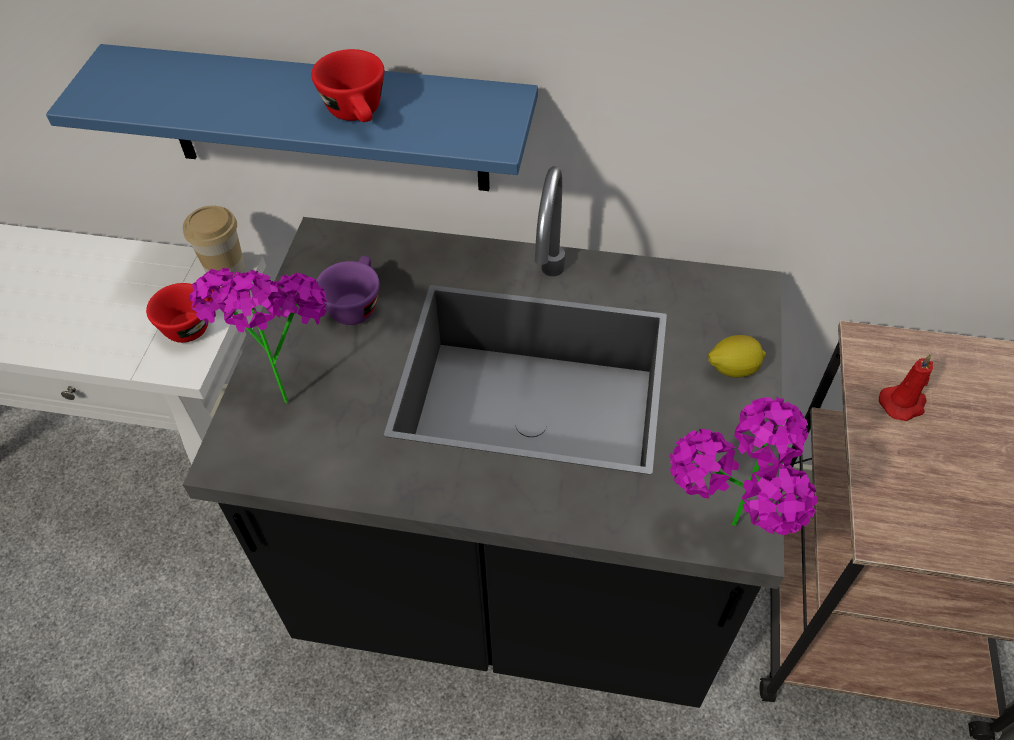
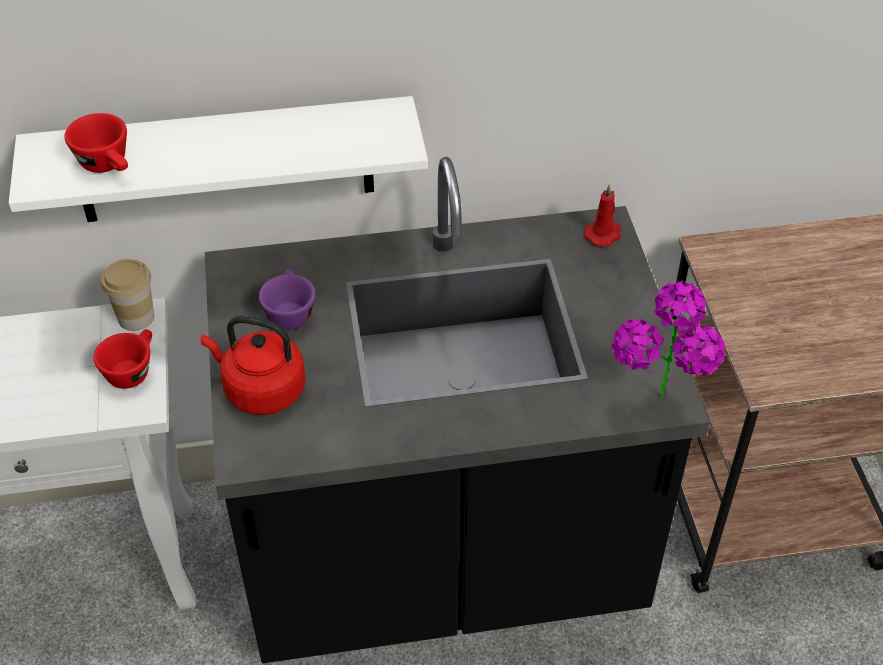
camera: 20 degrees left, 5 degrees down
blue shelf [46,44,538,191] -> white shelf [9,96,428,222]
potted plant [189,268,327,404] -> red kettle [201,316,306,415]
red cup [311,49,384,122] -> red cup moved to [65,113,128,173]
lemon [708,335,766,378] -> none
red candle [879,354,933,421] -> red candle moved to [584,184,621,247]

